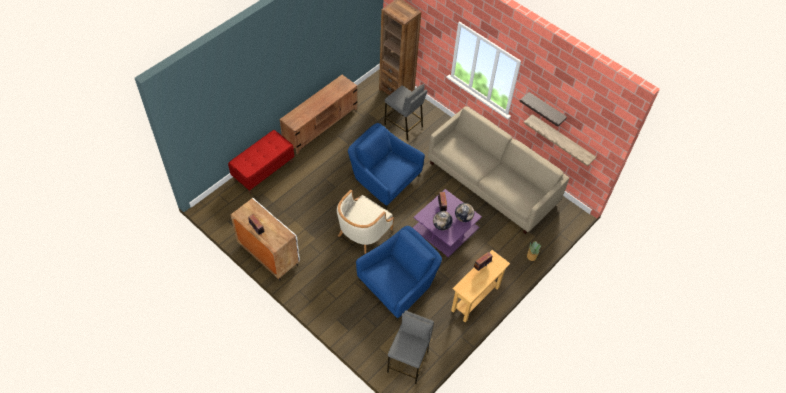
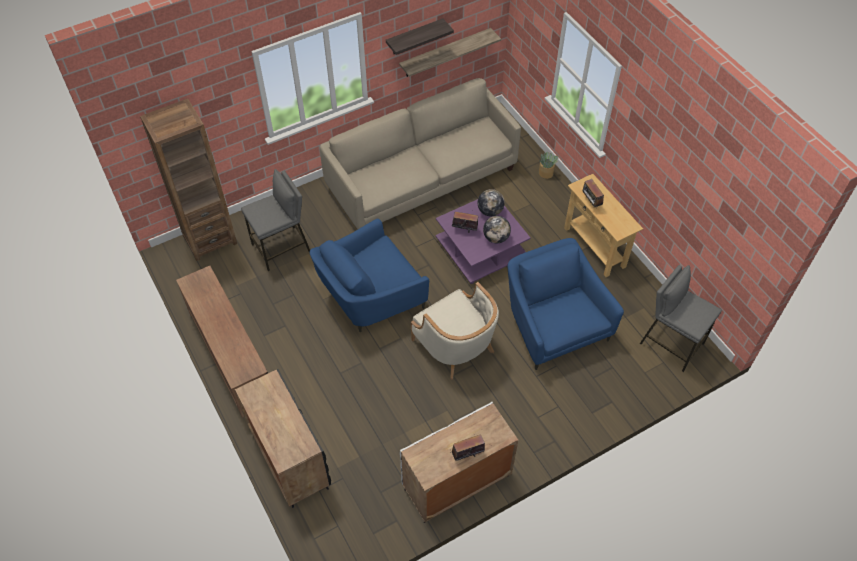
camera: 70 degrees left, 0 degrees up
red bench [228,130,294,194] -> black cabinet [235,369,331,508]

